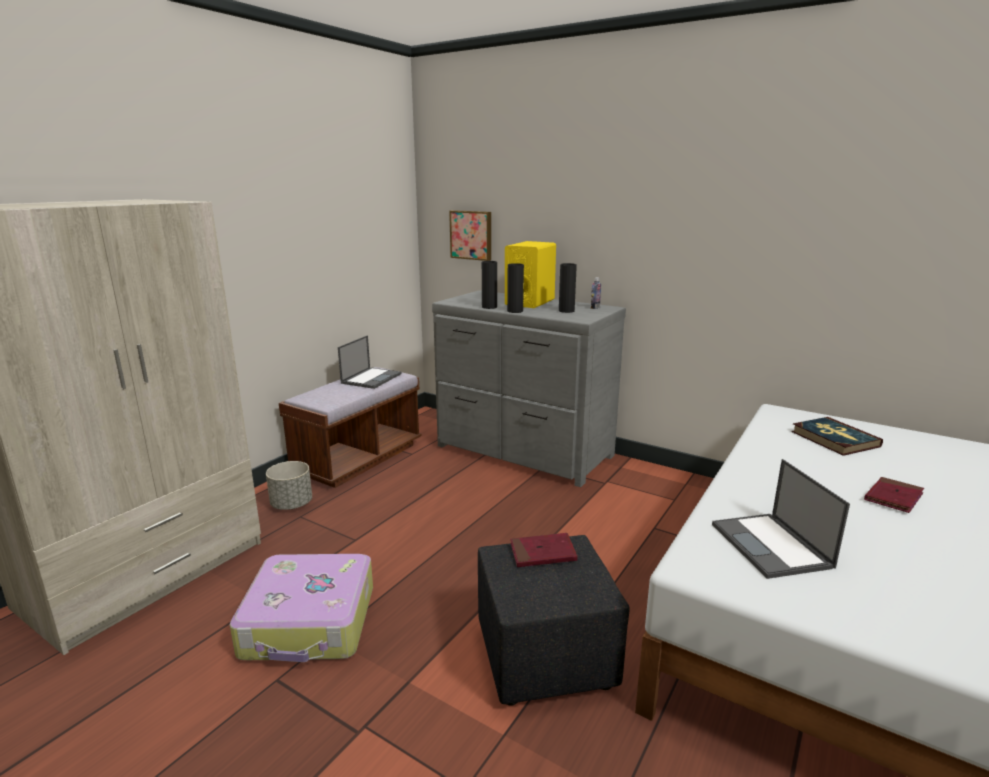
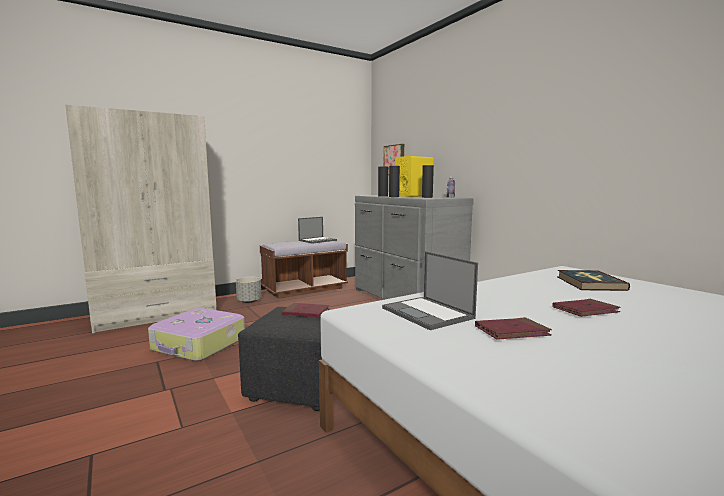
camera: 25 degrees right, 10 degrees down
laptop [712,459,850,579] -> laptop turned 45 degrees counterclockwise [382,251,478,330]
none -> red book [475,317,552,340]

